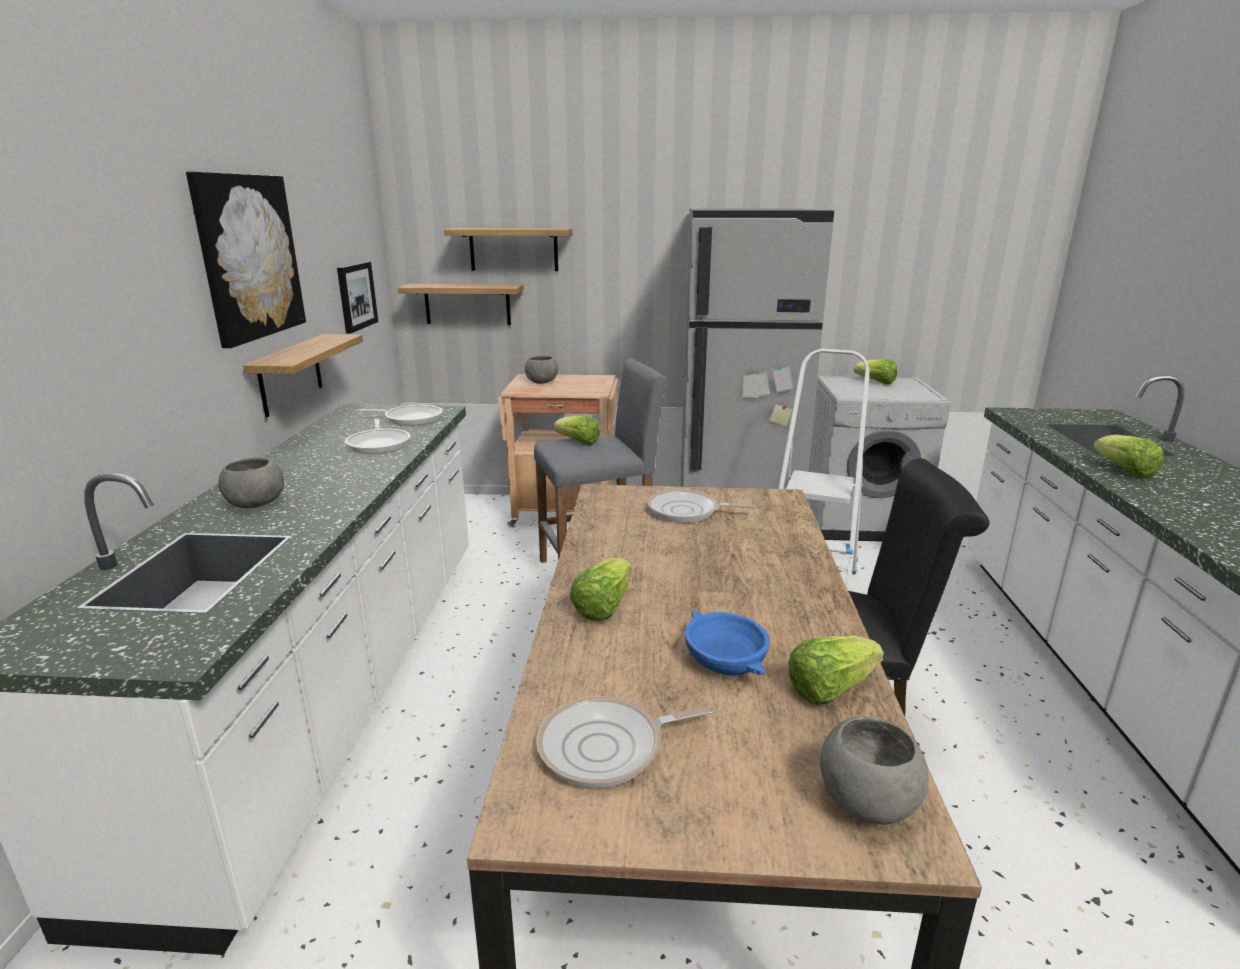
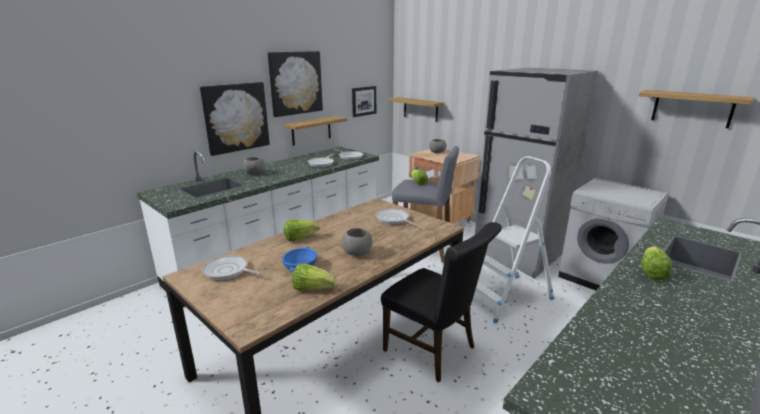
camera: 40 degrees right, 0 degrees up
shelf [444,228,572,271] -> shelf moved to [639,90,754,128]
grey bowl [820,716,929,824] -> grey bowl moved to [342,228,372,256]
lettuce [854,359,897,384] -> none
none -> picture [200,82,270,156]

